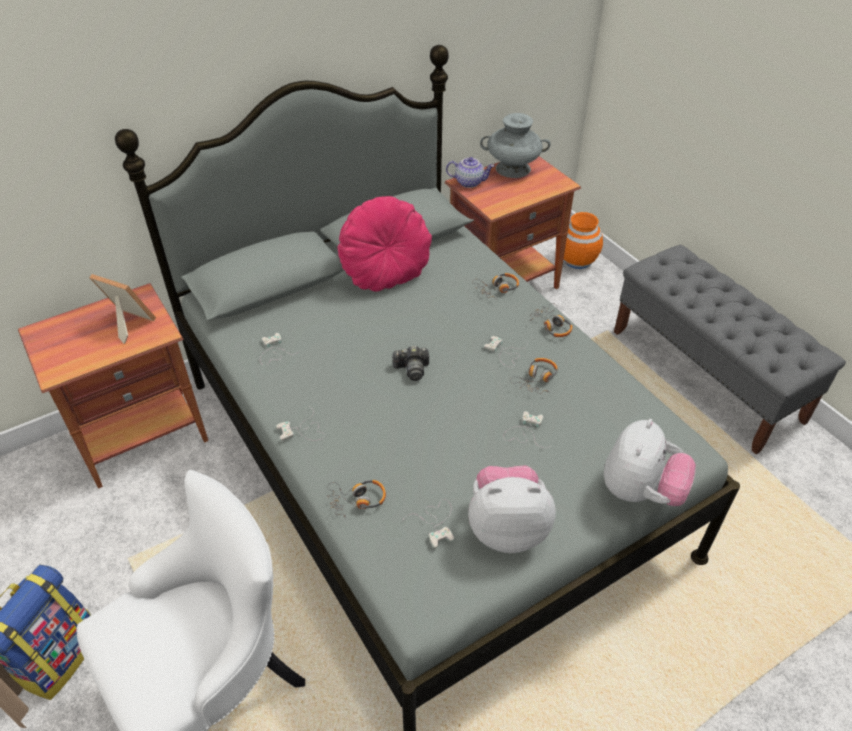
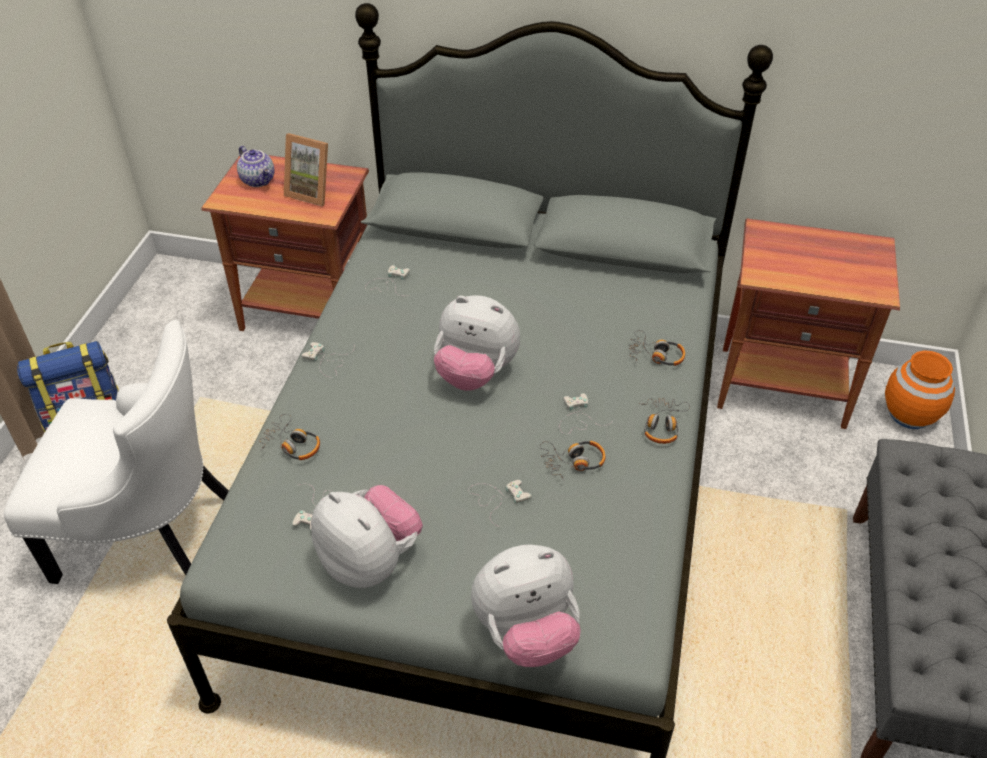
camera: 45 degrees right, 0 degrees up
picture frame [89,274,156,344] -> picture frame turned 135 degrees clockwise [284,133,328,206]
pink pillow [337,196,432,292] -> none
camera [391,346,429,381] -> plush toy [434,295,520,391]
teapot [446,157,495,188] -> teapot moved to [237,146,274,187]
grey vase [480,113,551,178] -> none

